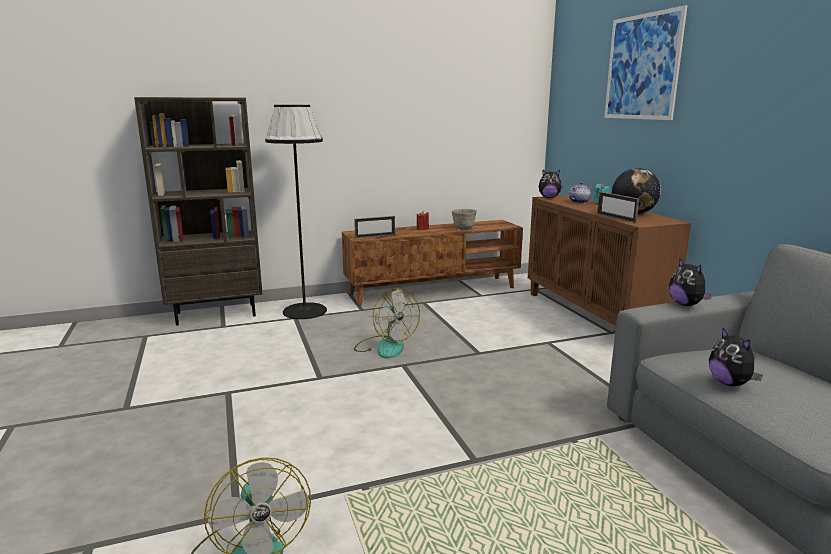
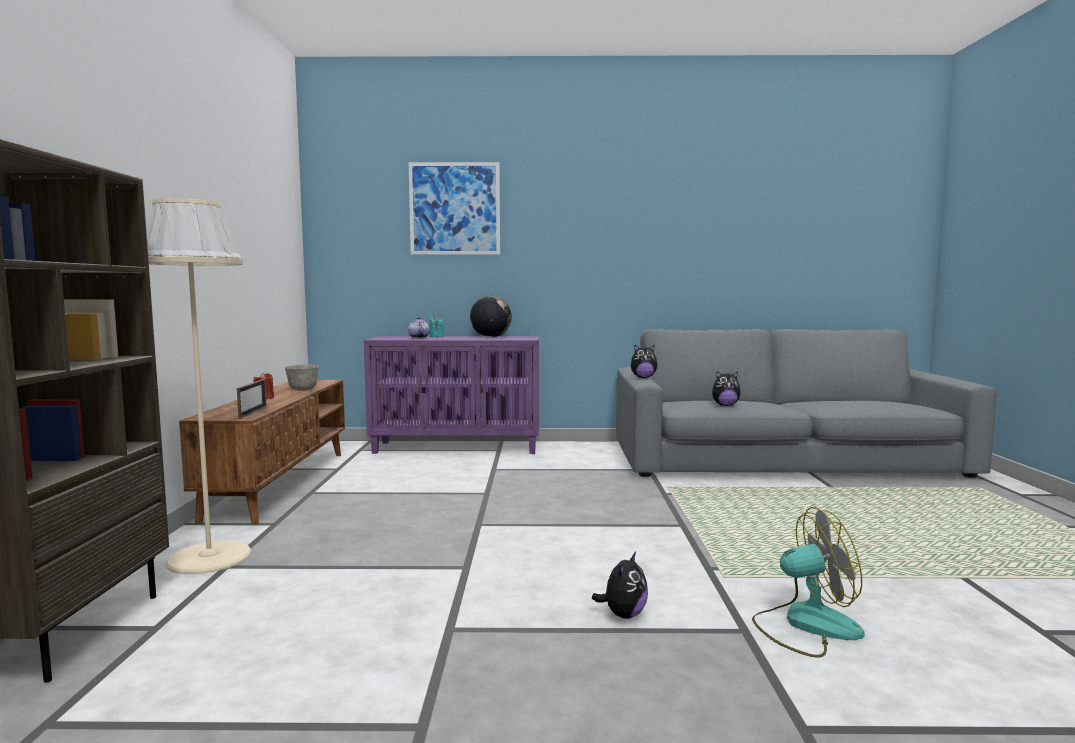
camera: 70 degrees left, 10 degrees down
black floor lamp [265,105,327,319] -> beige floor lamp [146,198,251,574]
fan [354,289,420,358] -> none
brown cabinet [528,195,691,326] -> purple cabinet [364,336,539,454]
plush toy [539,170,563,198] -> plush toy moved to [592,552,648,619]
picture frame [597,192,639,223] -> none

